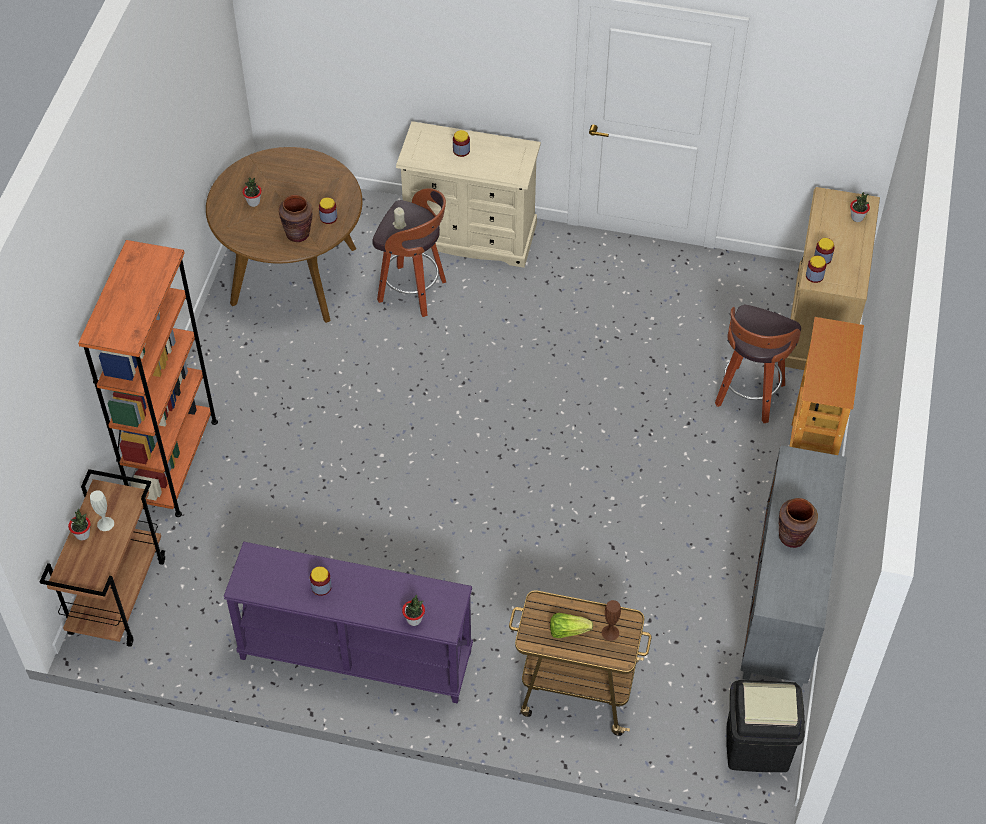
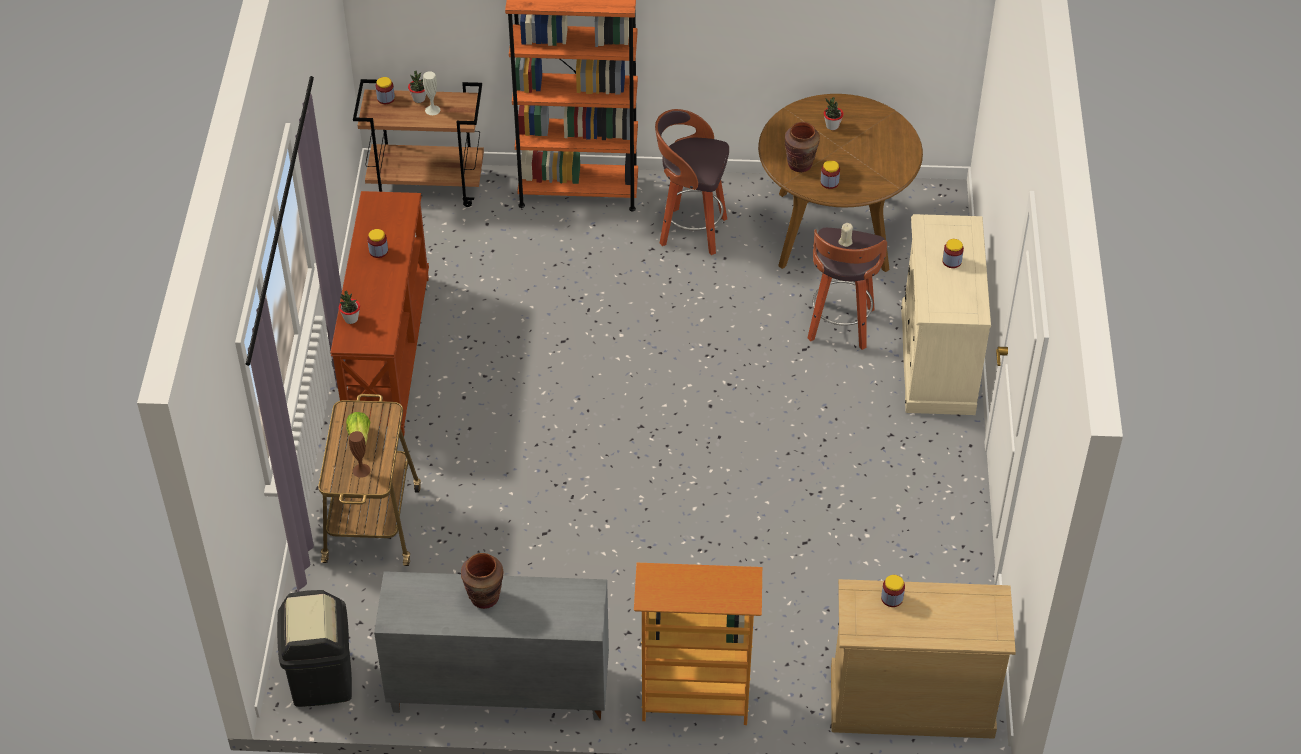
camera: 80 degrees right, 5 degrees down
purple console table [223,542,473,704] -> brown console table [330,191,429,436]
stool [715,305,801,423] -> stool moved to [655,109,729,255]
jar [806,255,826,283] -> jar moved to [376,77,395,104]
potted plant [850,192,870,222] -> none

